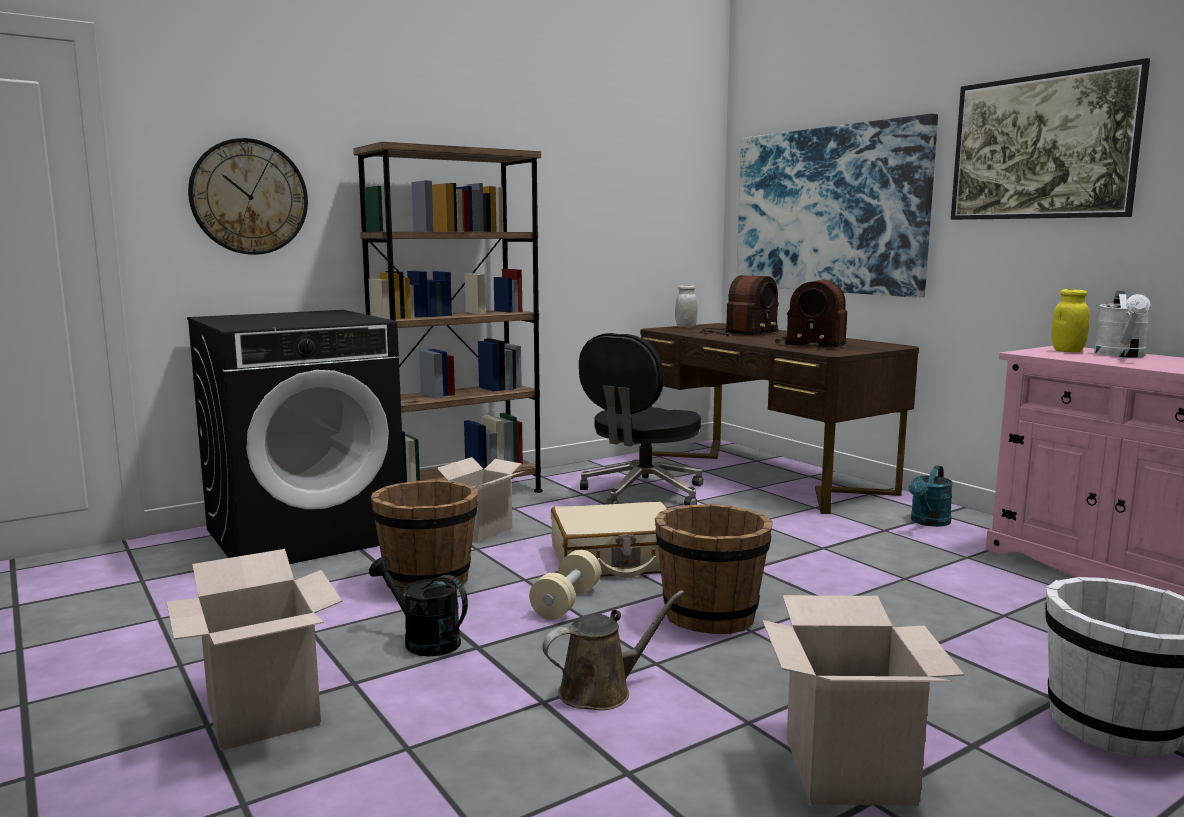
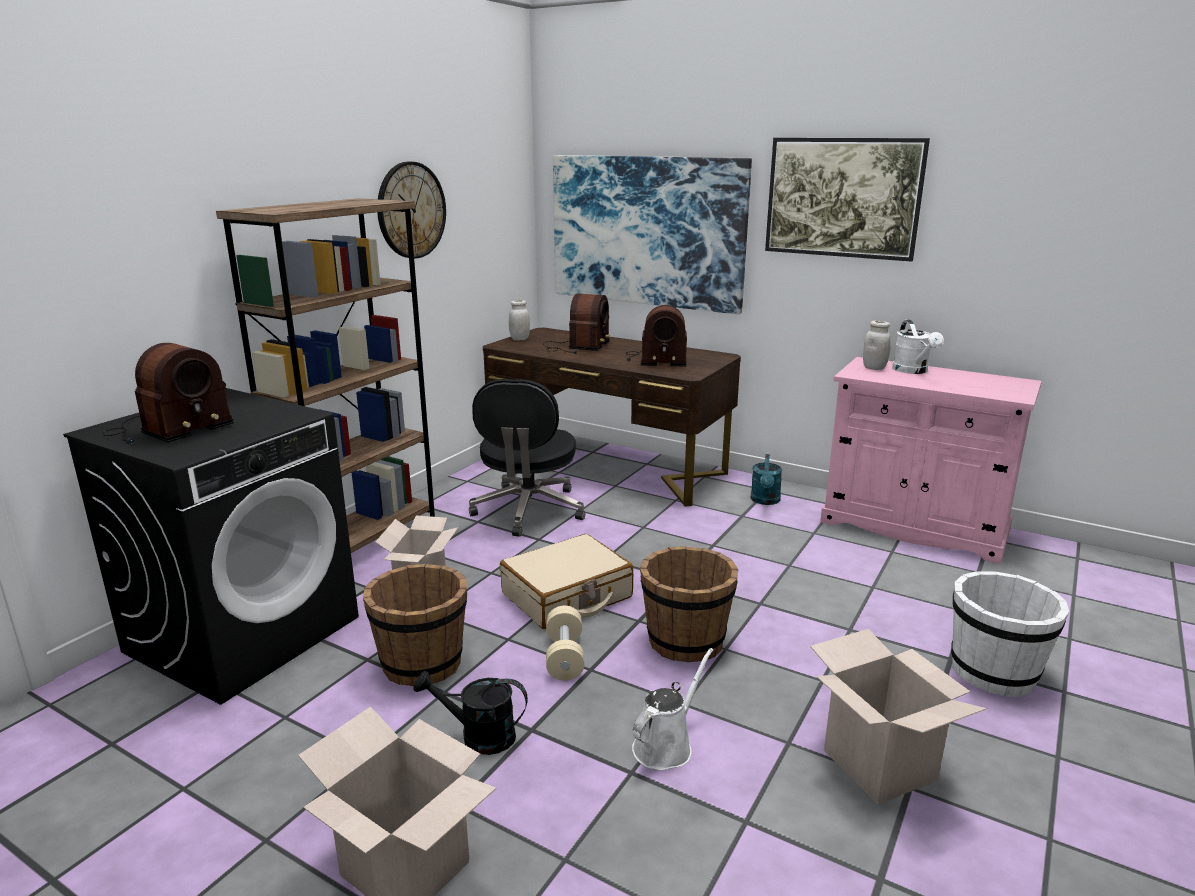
camera: 25 degrees left, 10 degrees up
wall clock [188,138,308,255] -> wall clock moved to [377,162,446,259]
brown watering can [542,590,684,710] -> white watering can [632,648,713,771]
yellow jar [1051,289,1089,352] -> white jar [863,320,890,370]
none -> radio [102,343,234,445]

